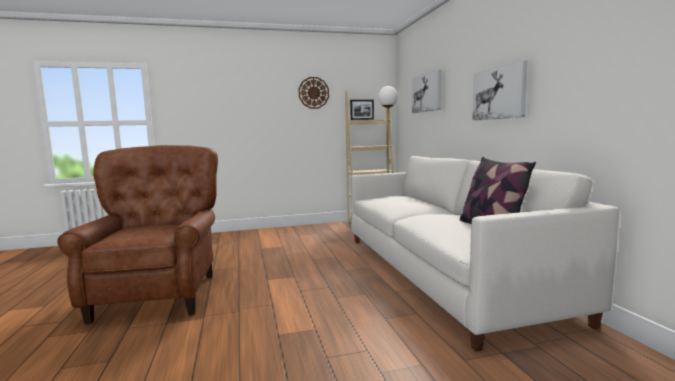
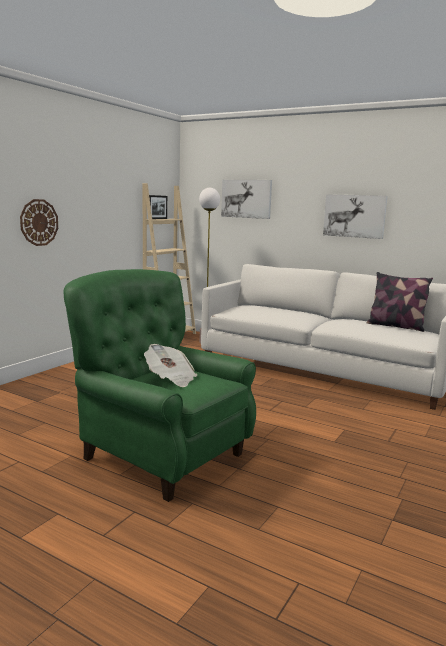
camera: 45 degrees left, 5 degrees up
brown armchair [57,145,218,324] -> green armchair [64,269,256,502]
wall clock [298,77,329,109] -> wall clock moved to [20,199,58,246]
none -> newspaper [144,344,197,387]

